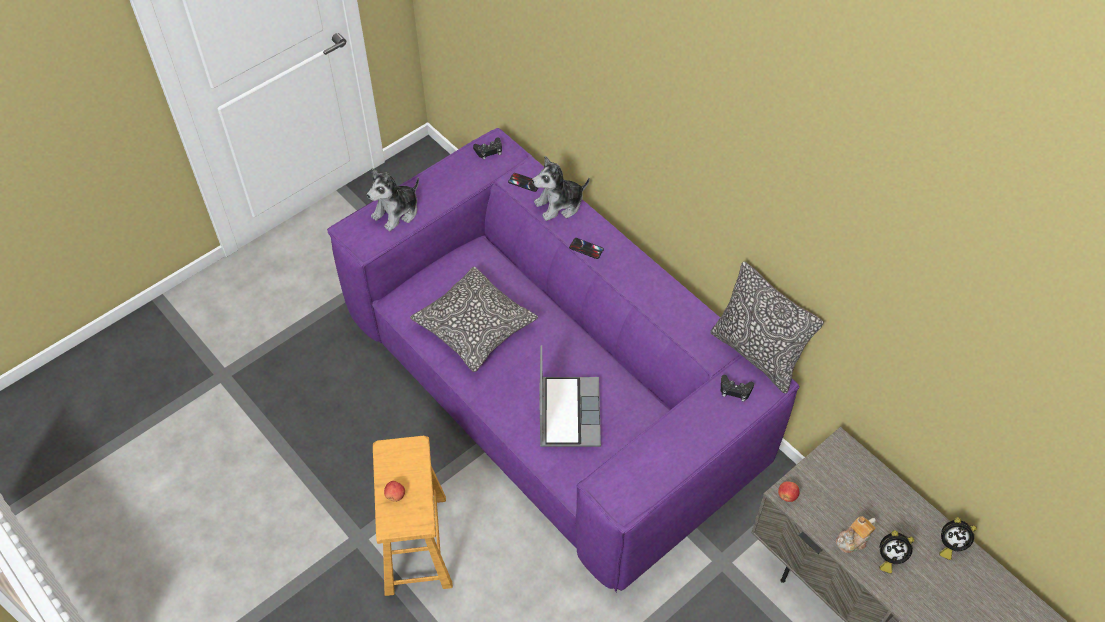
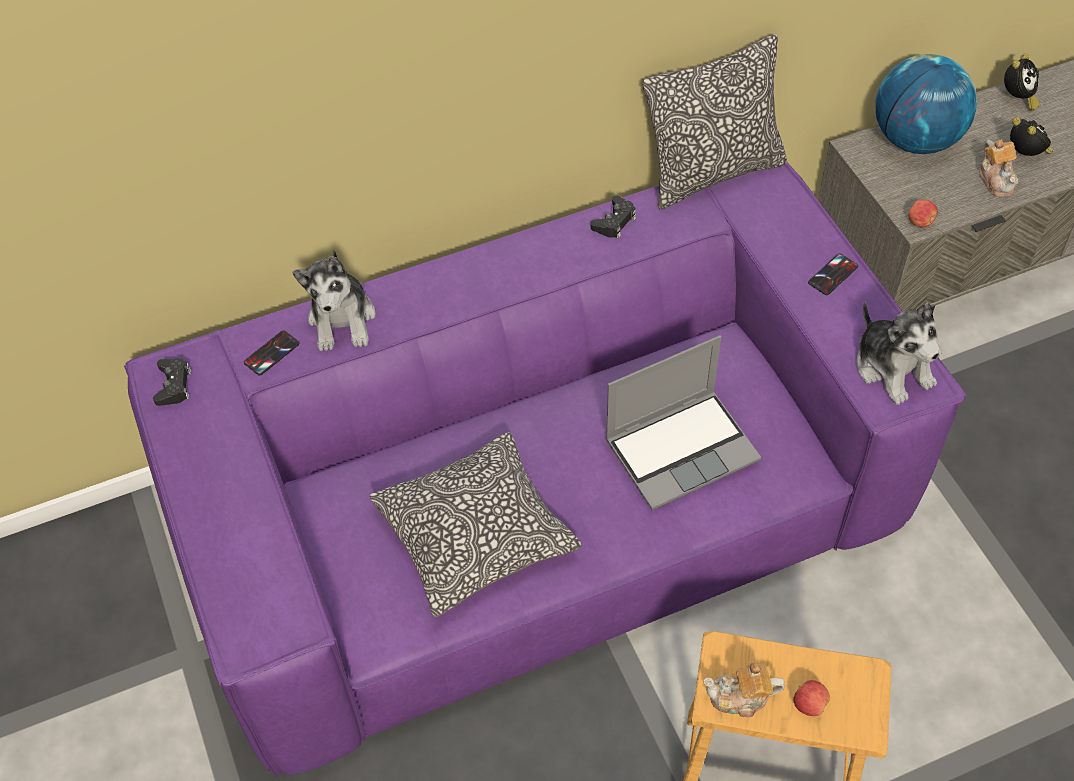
camera: 70 degrees left, 0 degrees up
plush toy [367,168,419,231] -> plush toy moved to [857,301,942,405]
laptop [539,345,601,447] -> laptop turned 135 degrees clockwise [605,335,761,510]
phone [569,238,604,259] -> phone moved to [808,254,858,295]
black game controller [721,375,754,402] -> black game controller moved to [591,196,636,238]
alarm clock [879,530,914,573] -> alarm clock turned 60 degrees counterclockwise [1010,117,1053,156]
none -> teapot [703,663,785,717]
none -> globe [875,54,977,154]

